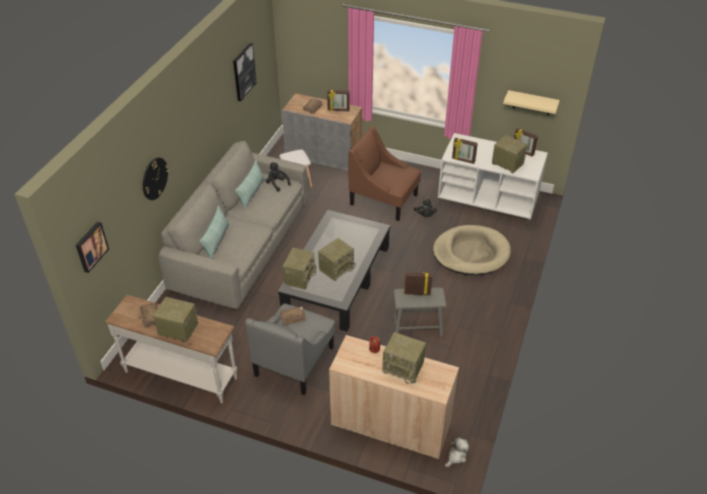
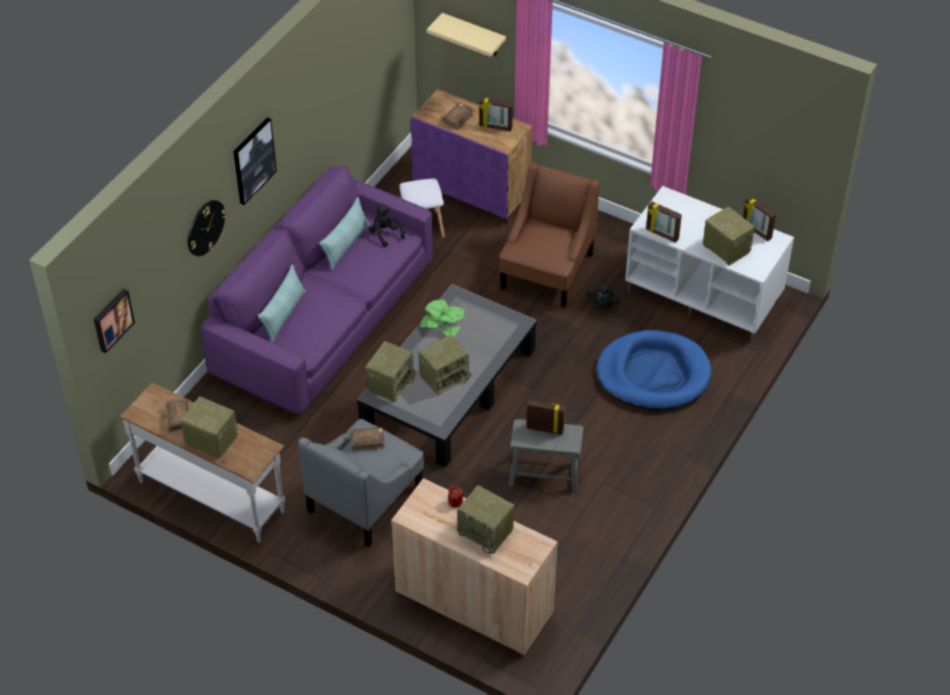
camera: 10 degrees right, 5 degrees up
grey sofa [158,141,308,311] -> purple sofa [201,166,433,416]
picture [233,43,256,101] -> picture moved to [233,118,277,205]
grey cabinet [282,93,362,172] -> purple cabinet [411,89,532,225]
brown armchair [348,126,421,221] -> brown armchair turned 75 degrees clockwise [499,163,600,308]
beige dog bed [433,225,511,275] -> blue dog bed [597,330,712,410]
plush toy [445,437,469,467] -> none
beige shelf [503,90,560,116] -> beige shelf moved to [427,13,506,57]
none -> potted plant [420,299,465,337]

